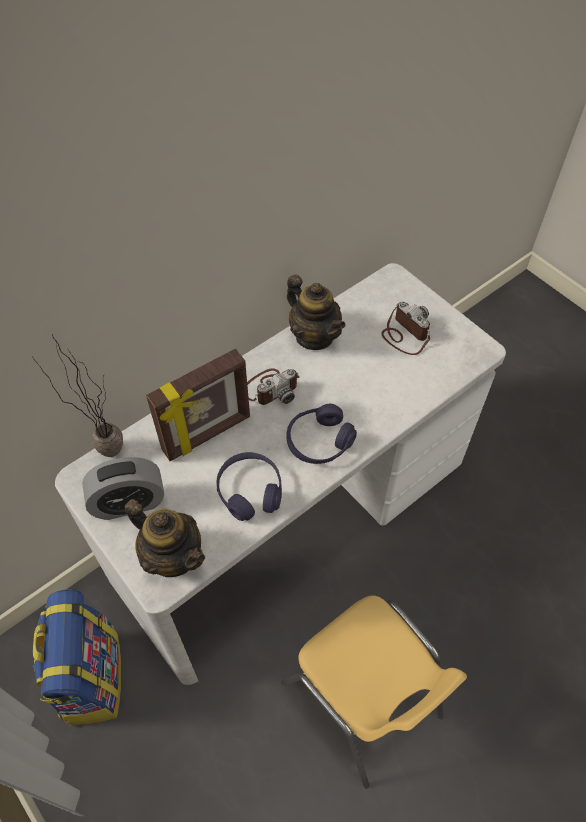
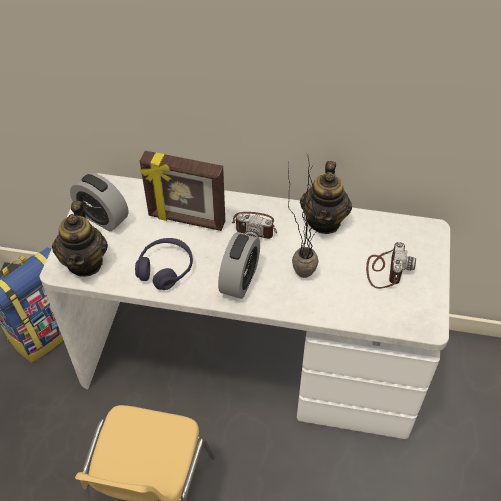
camera: 50 degrees right, 5 degrees down
potted plant [33,334,123,457] -> potted plant moved to [288,154,325,278]
purple headphones [287,404,357,464] -> alarm clock [218,232,260,299]

